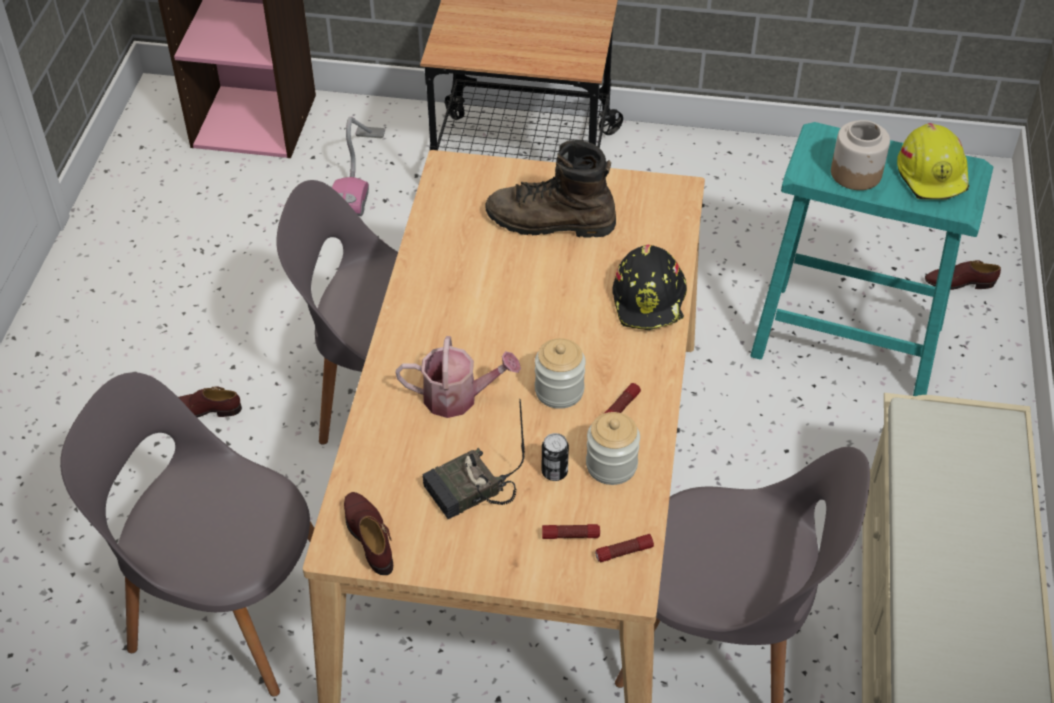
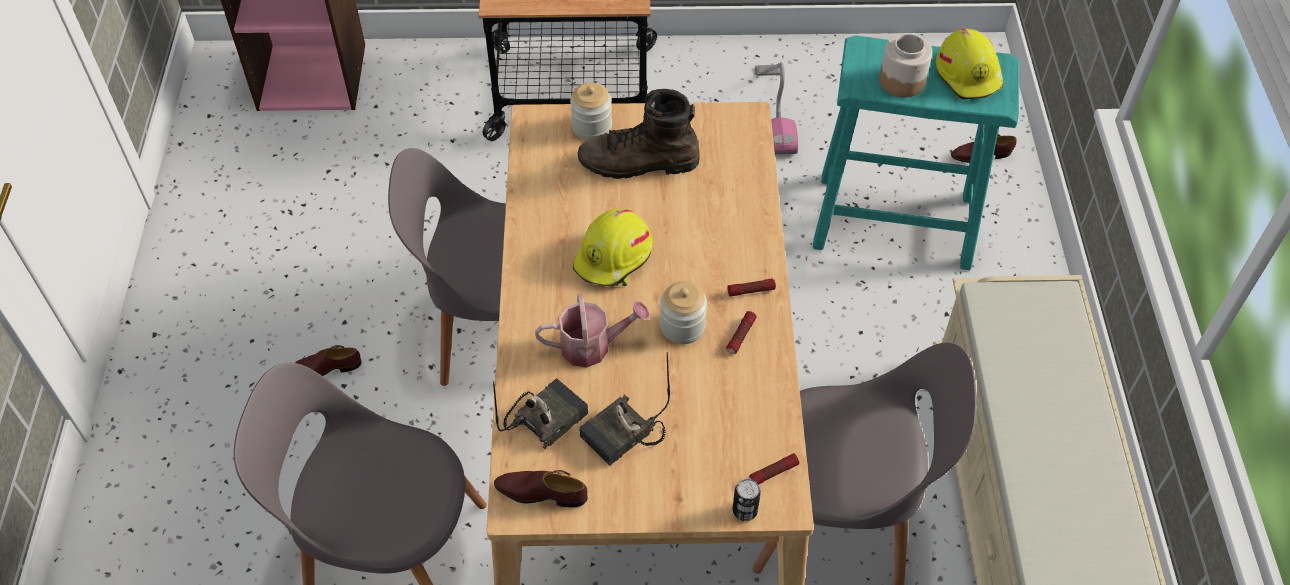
camera: 10 degrees left, 5 degrees up
vacuum cleaner [332,117,385,216] -> vacuum cleaner moved to [755,62,798,155]
brown shoe [344,492,393,575] -> brown shoe turned 45 degrees counterclockwise [494,470,588,508]
can [542,433,569,481] -> can moved to [732,479,761,521]
flashlight [542,524,600,539] -> flashlight moved to [727,279,776,297]
jar [586,412,640,485] -> jar moved to [570,82,612,140]
black hard hat [612,245,687,330] -> none
none -> radio [493,378,588,450]
none -> yellow hard hat [573,209,653,287]

